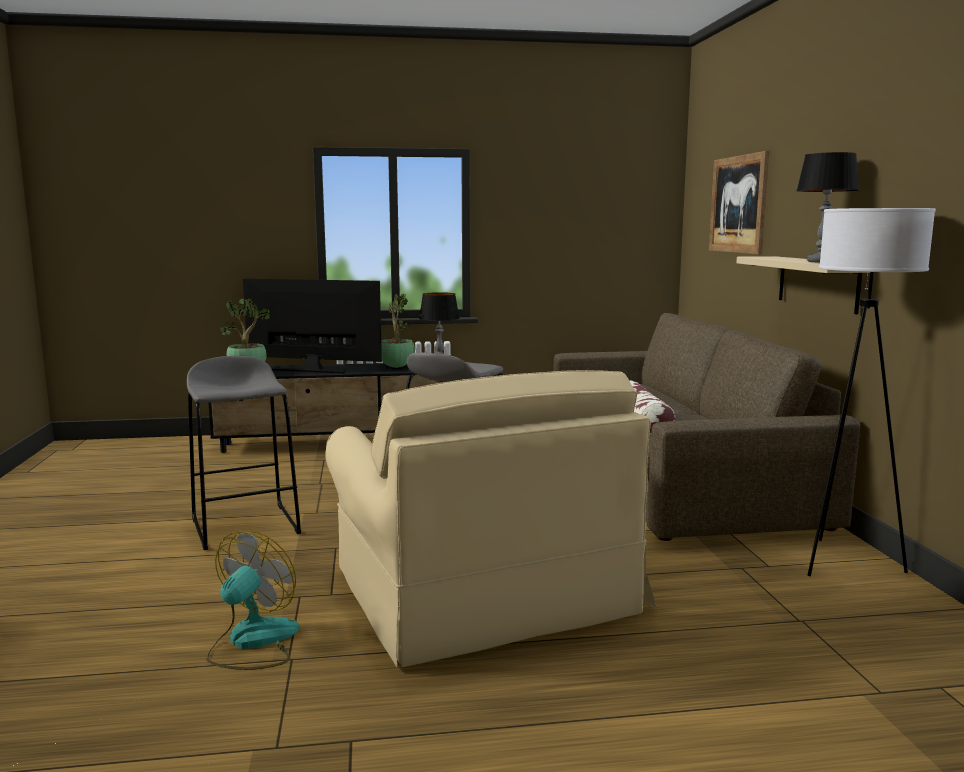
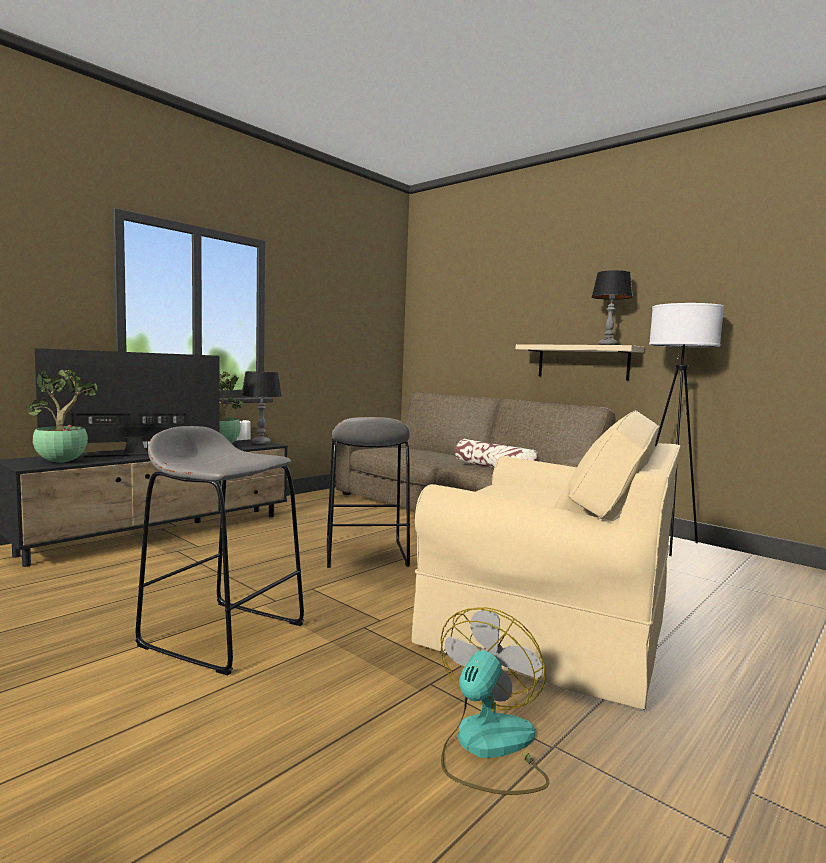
camera: 40 degrees left, 5 degrees down
fan [206,531,299,670] -> fan turned 45 degrees clockwise [440,607,549,795]
picture [709,151,769,254] -> none

